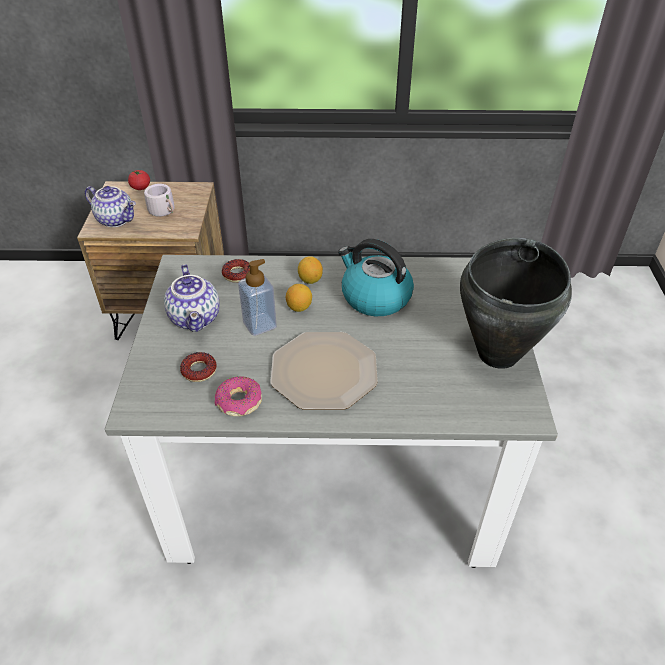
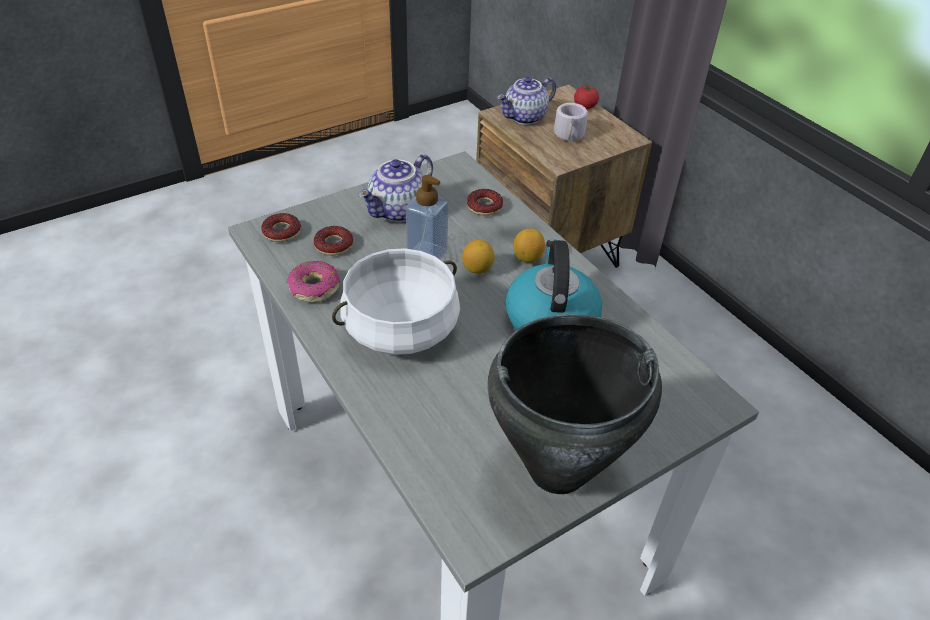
camera: 55 degrees right, 0 degrees up
teapot [85,186,136,227] -> teapot turned 60 degrees clockwise [497,77,556,125]
plate [270,332,378,410] -> white cooking pot [332,248,460,355]
none -> donut [261,213,301,242]

